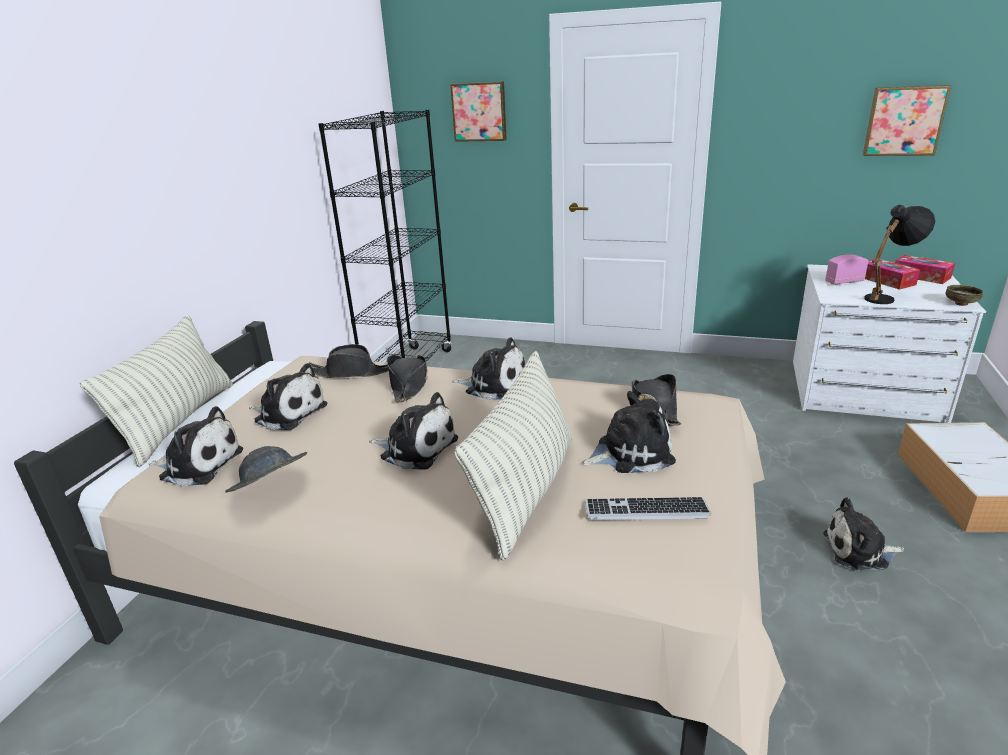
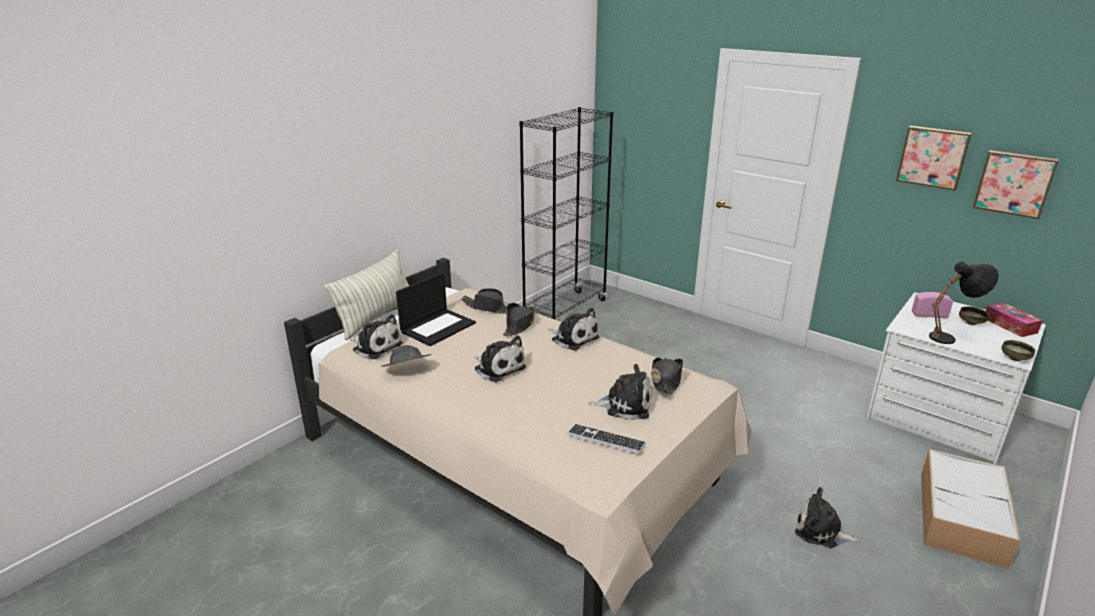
camera: 20 degrees right, 0 degrees up
plush toy [249,363,327,430] -> laptop [396,272,476,346]
picture [450,81,507,142] -> picture moved to [896,126,972,191]
pillow [454,351,573,561] -> none
tissue box [865,259,920,290] -> bowl [959,306,989,325]

